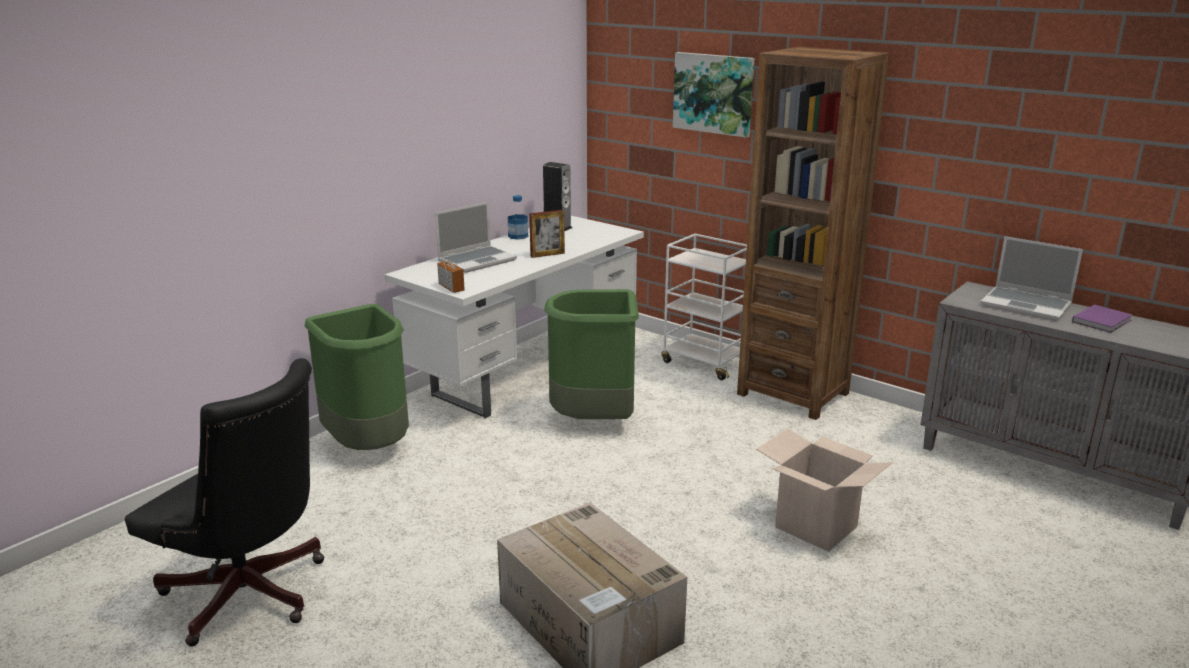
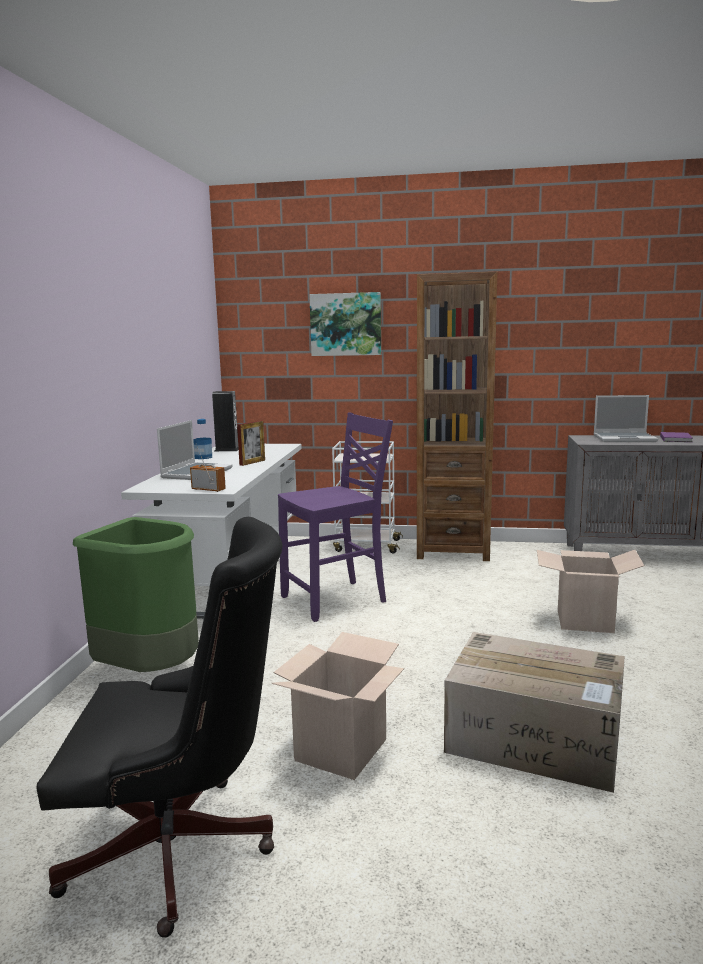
camera: 30 degrees left, 10 degrees down
green trash can [544,289,639,419] -> purple chair [278,413,393,622]
none -> cardboard box [271,632,404,780]

